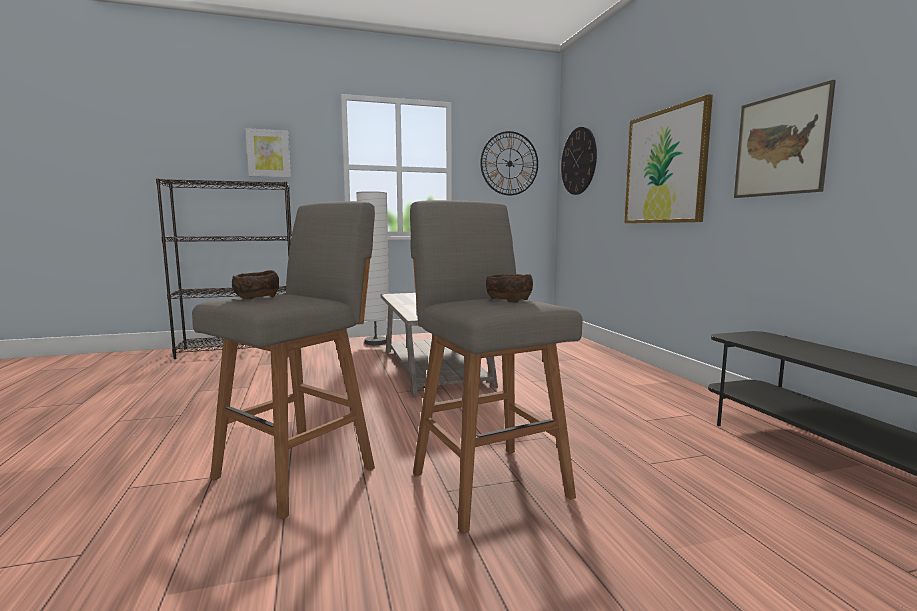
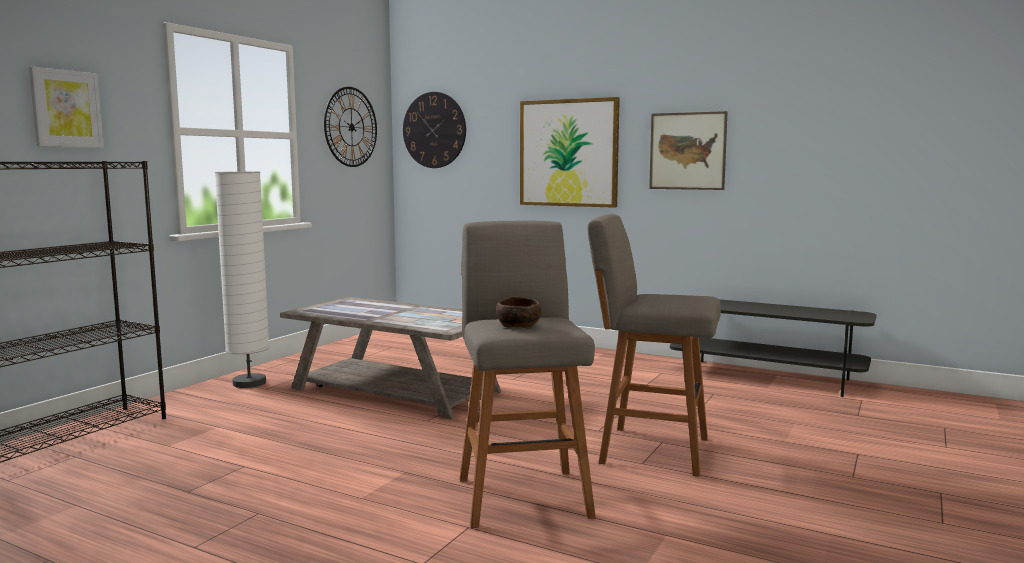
camera: 45 degrees left, 0 degrees up
brown bowl [486,274,533,303] -> none

